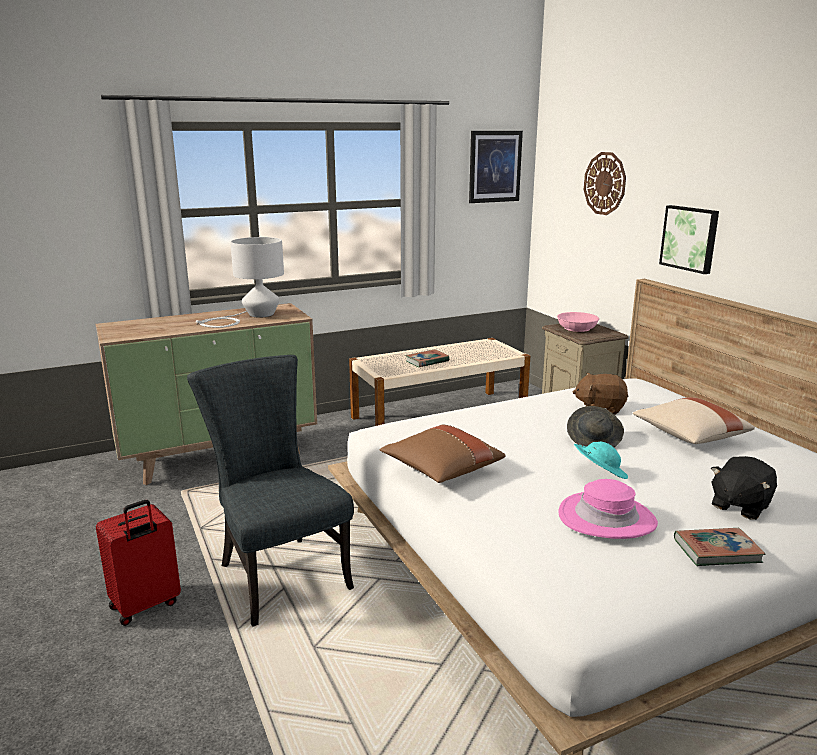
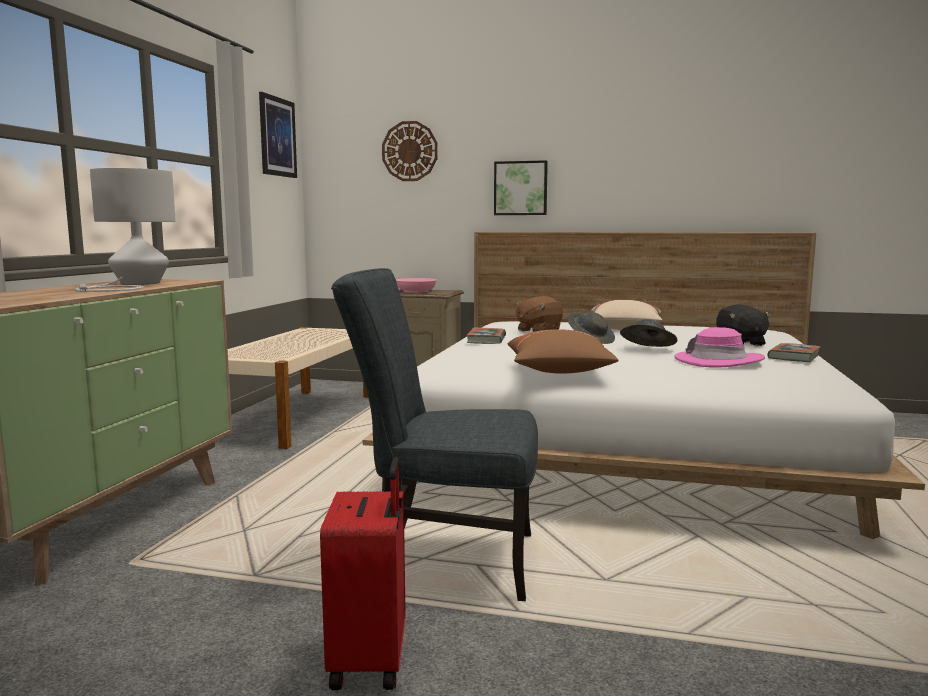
camera: 50 degrees left, 10 degrees down
book [405,349,449,367] -> book moved to [466,328,506,344]
turquoise hat [574,442,628,479] -> grey hat [620,319,677,347]

